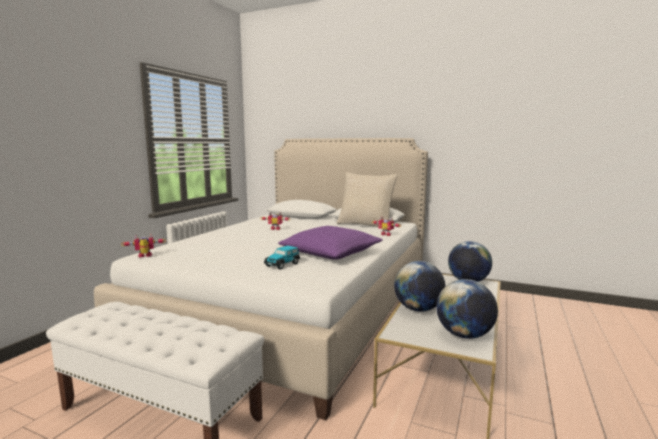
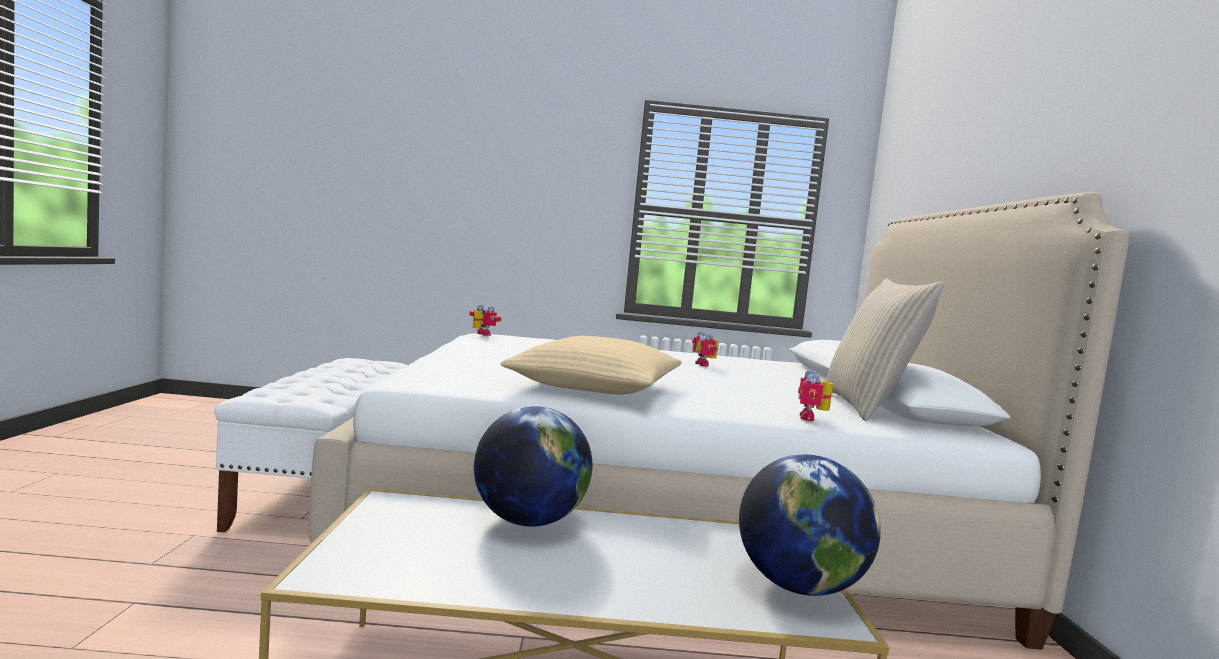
camera: 65 degrees right, 5 degrees down
toy car [264,245,300,270] -> none
purple pillow [278,226,383,260] -> beige pillow [501,336,681,394]
globe [436,279,498,339] -> none

